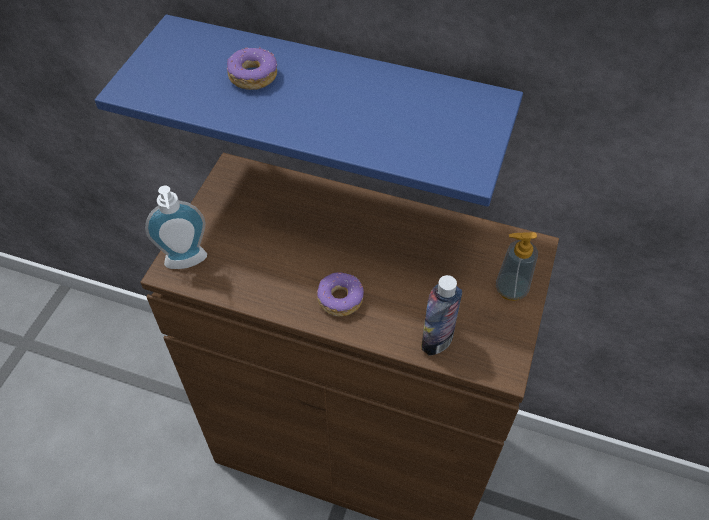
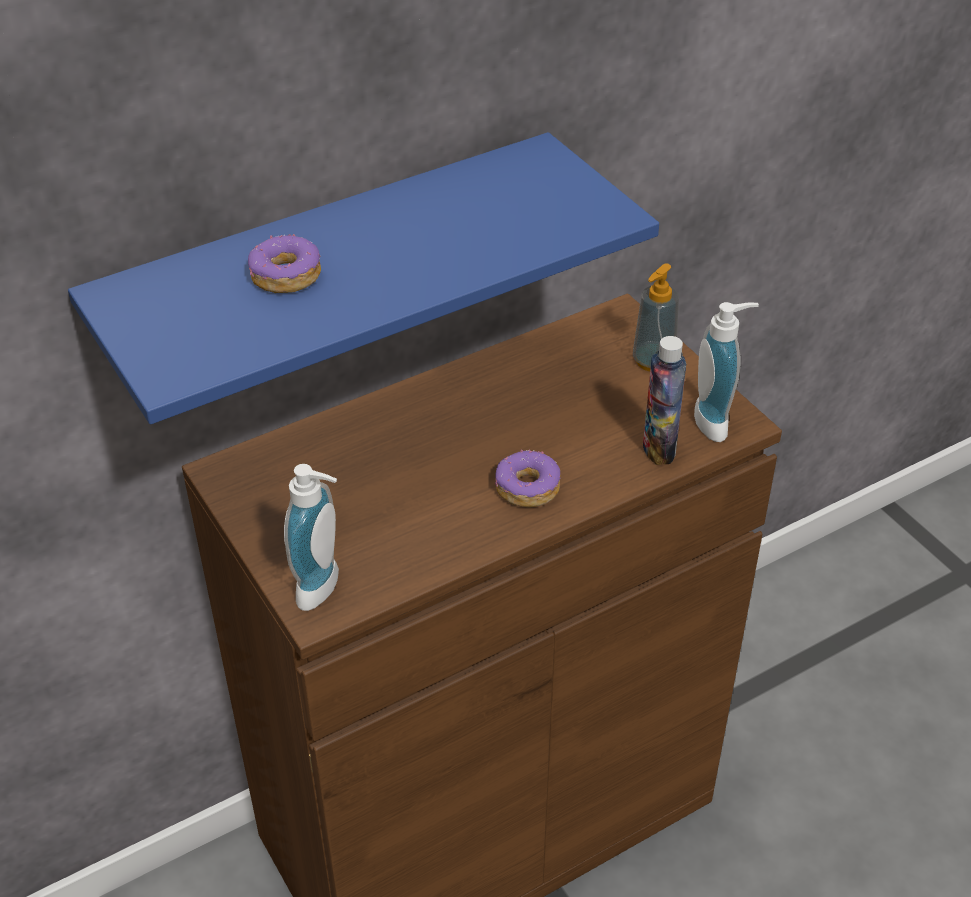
camera: 50 degrees left, 10 degrees down
none -> soap dispenser [694,302,759,442]

